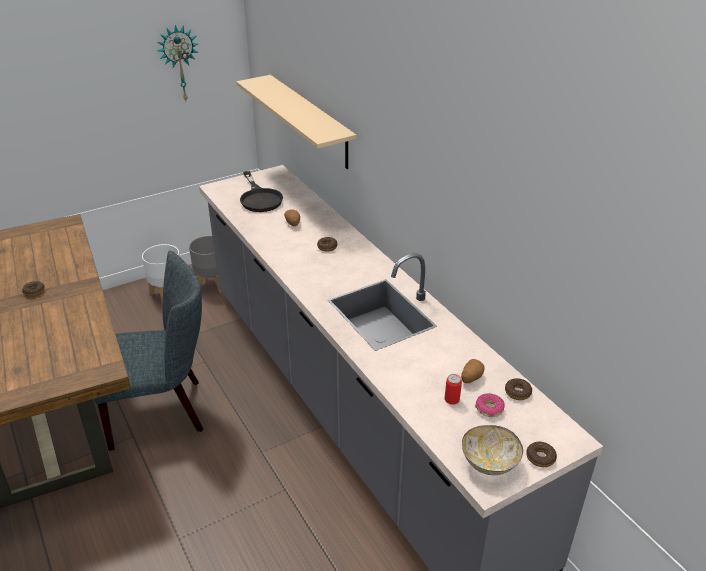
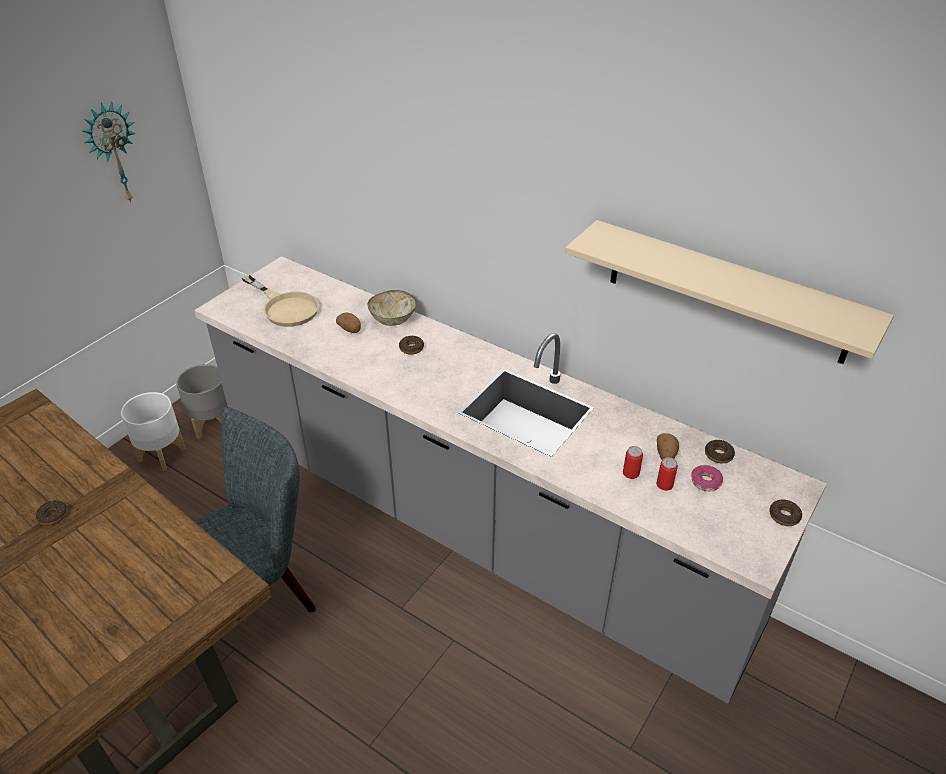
camera: 25 degrees left, 5 degrees up
beige shelf [236,75,357,169] -> beige shelf moved to [565,220,894,364]
black frying pan [240,171,283,212] -> beige frying pan [242,275,319,327]
bowl [462,425,523,475] -> bowl moved to [368,290,416,326]
none -> can [623,446,643,479]

